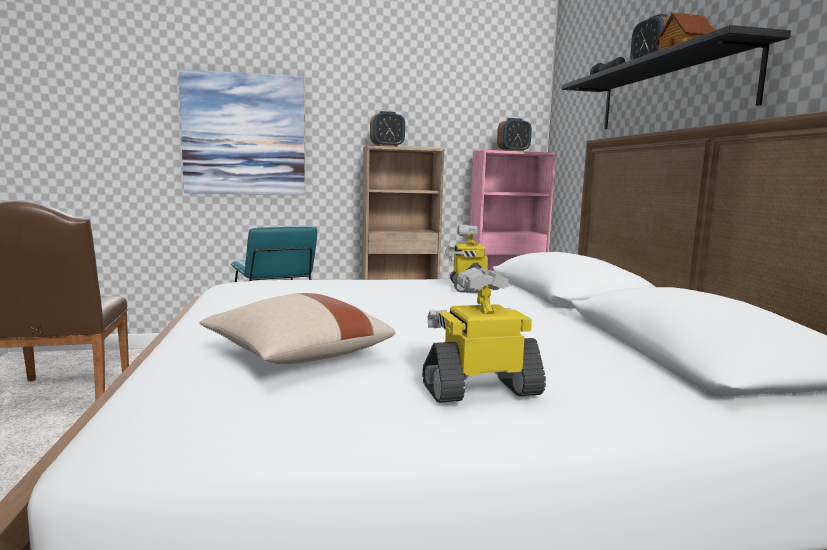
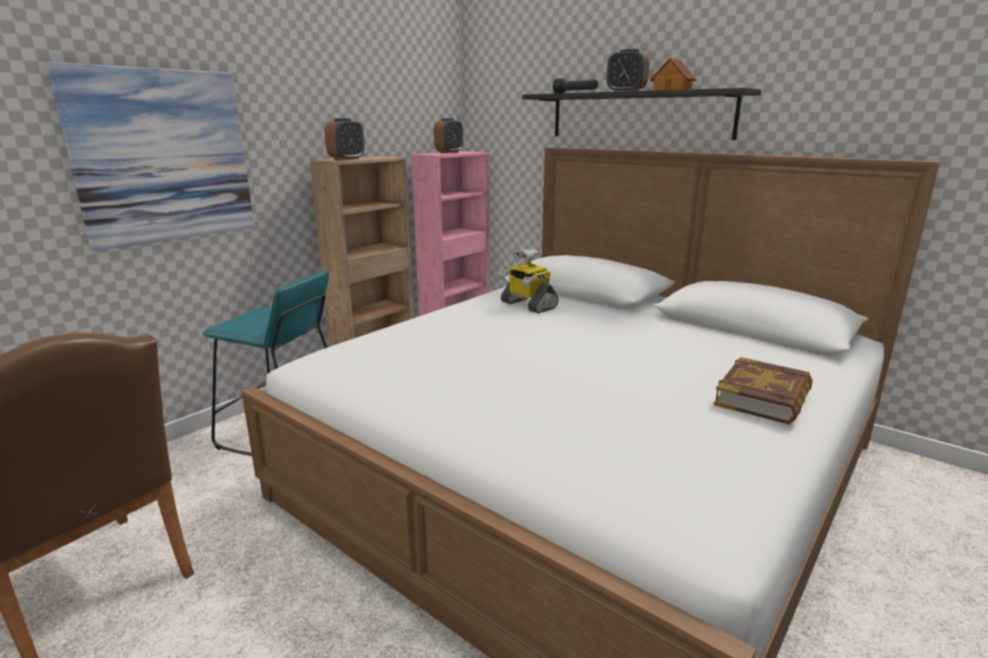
camera: 40 degrees left, 10 degrees up
beige pillow [199,293,395,364] -> none
toy robot [422,267,546,403] -> book [714,357,813,424]

